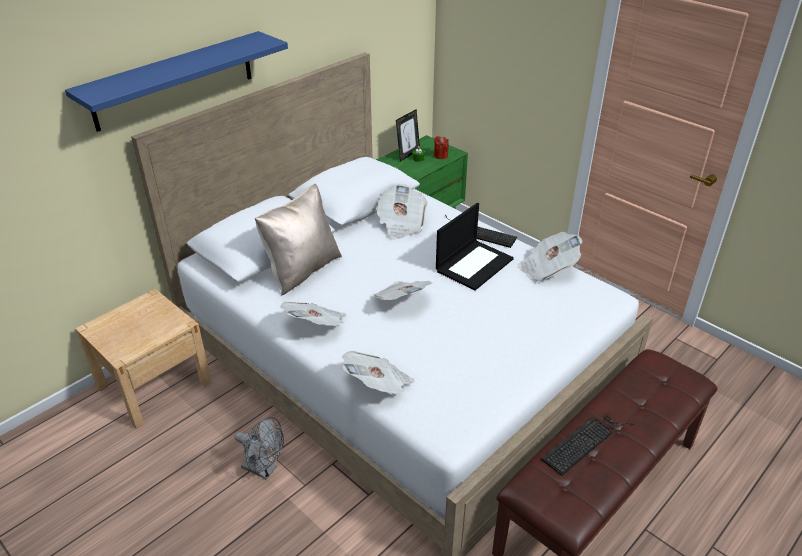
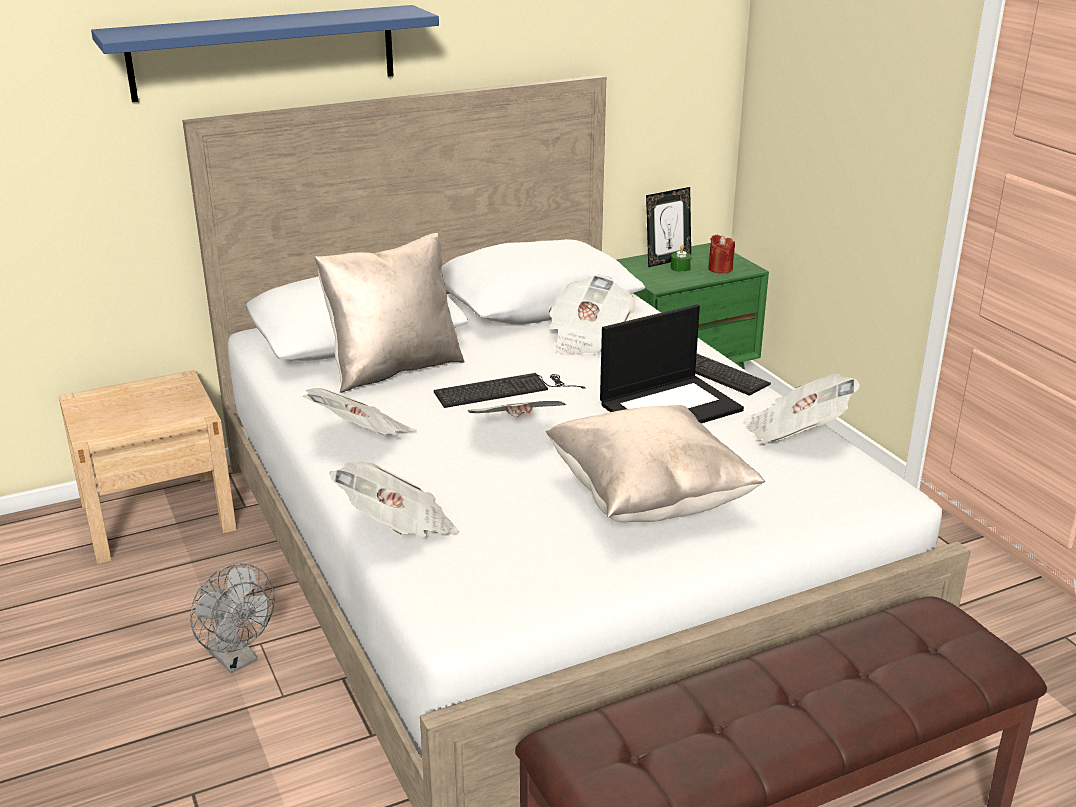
camera: 20 degrees right, 10 degrees down
keyboard [541,414,635,476] -> keyboard moved to [434,373,586,408]
none -> beige pillow [546,405,765,522]

